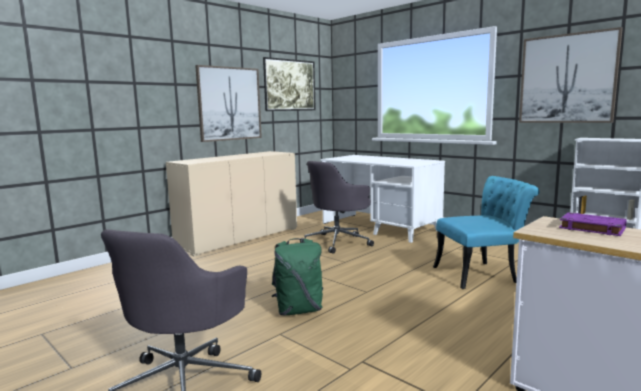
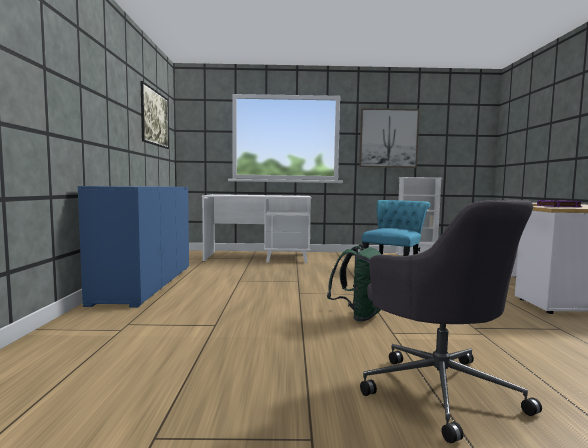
camera: 45 degrees left, 5 degrees down
beige cabinet [166,151,297,257] -> blue cabinet [78,186,189,308]
picture [195,65,262,142] -> none
grey office chair [300,161,374,254] -> none

